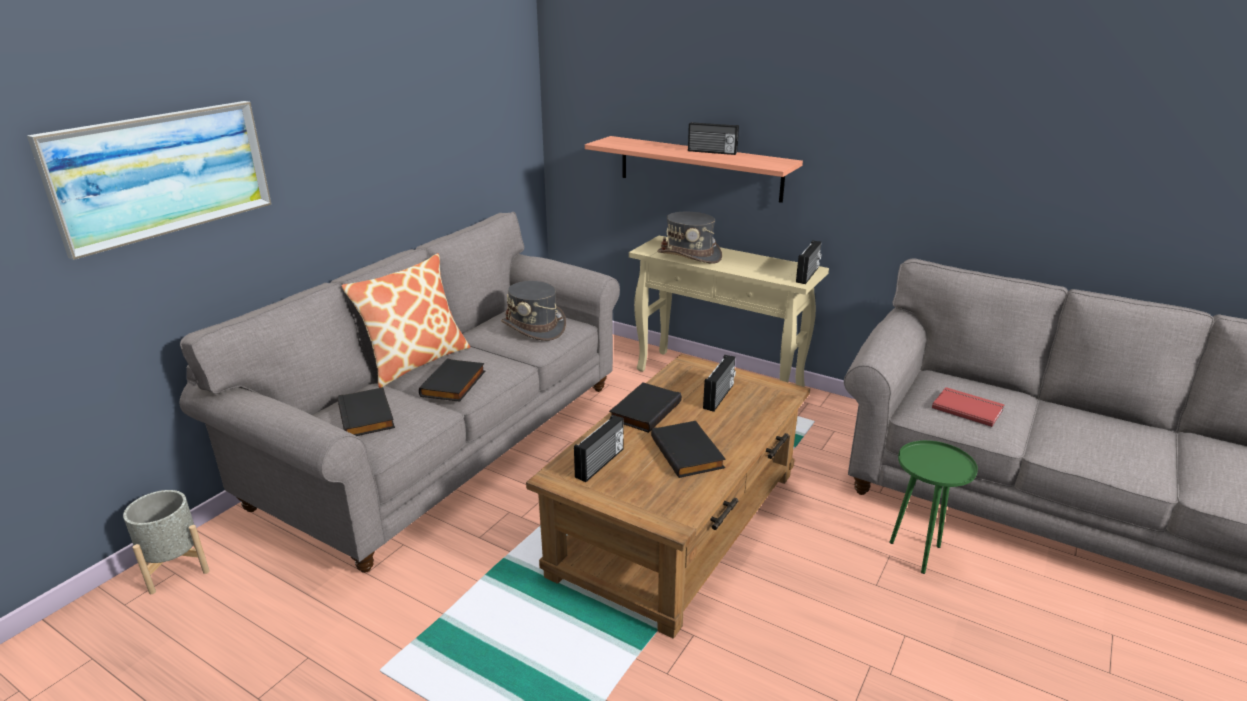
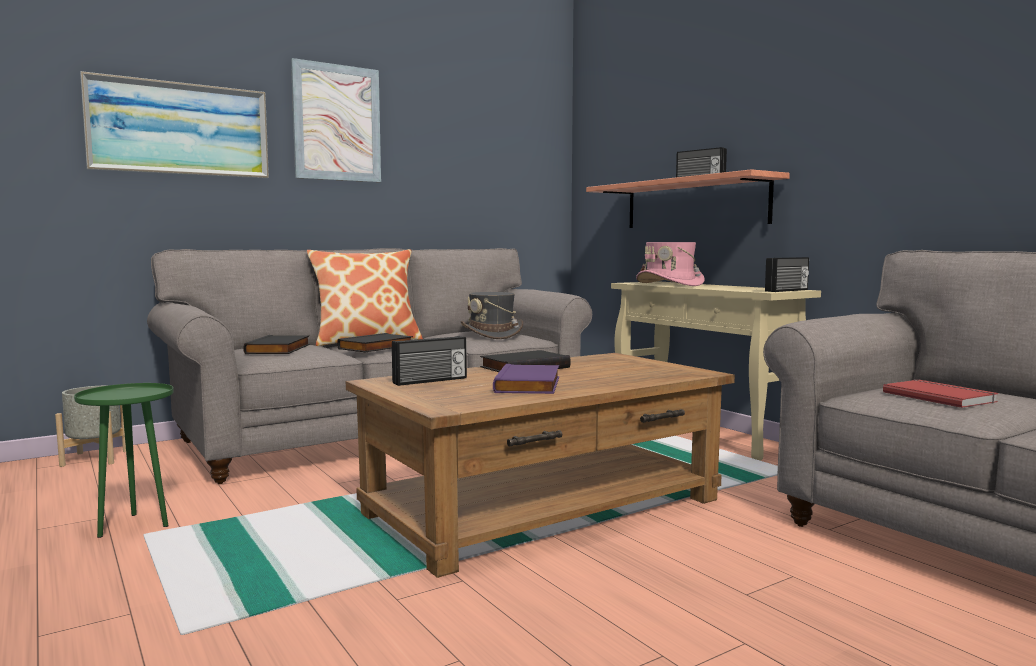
camera: 25 degrees right, 20 degrees down
black book [651,421,725,478] -> purple book [493,364,559,394]
grey hat [657,212,722,264] -> pink hat [636,242,705,286]
radio [703,355,736,412] -> none
green side table [889,440,978,574] -> green side table moved to [74,383,174,538]
none -> picture [291,58,381,182]

